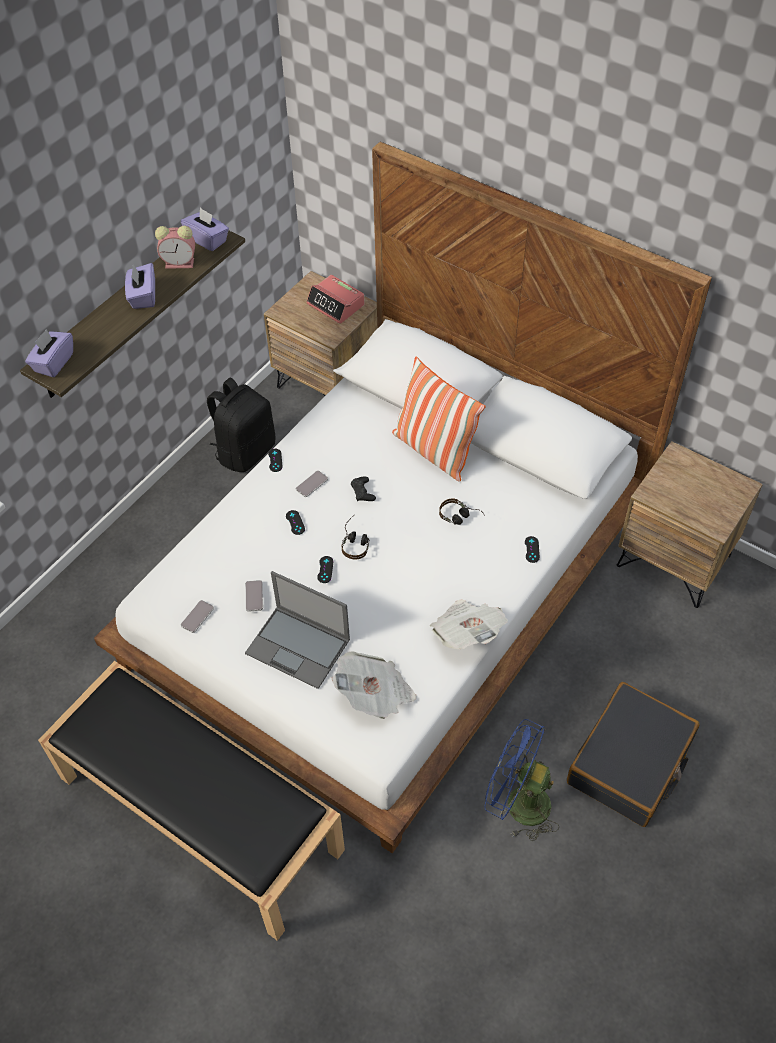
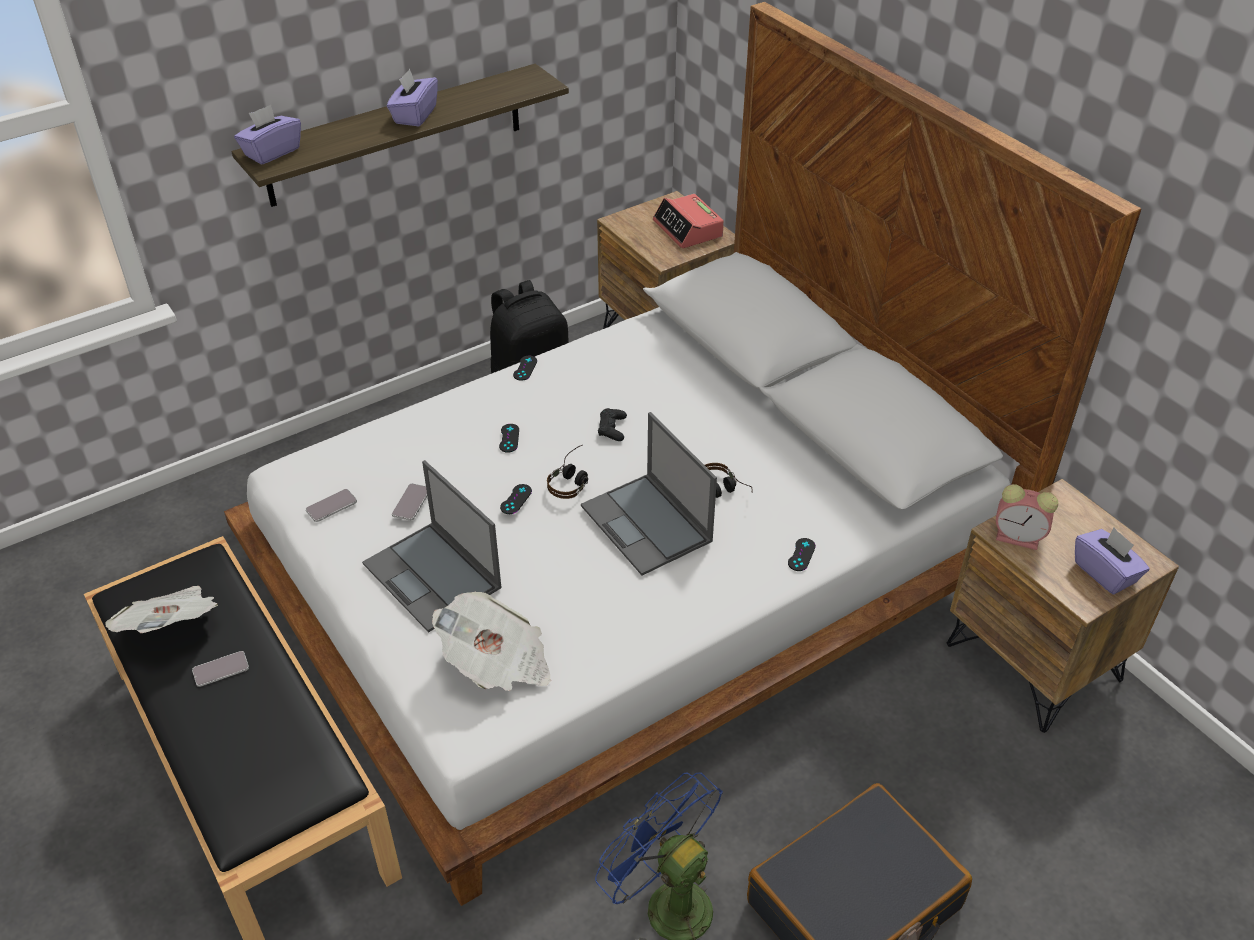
camera: 20 degrees right, 10 degrees down
alarm clock [155,226,195,269] -> alarm clock moved to [996,484,1058,550]
purple tissue box [181,208,229,251] -> purple tissue box moved to [1075,527,1150,595]
phone [296,471,328,497] -> phone moved to [192,651,249,687]
pillow [392,356,486,482] -> none
newspaper [430,600,508,649] -> newspaper moved to [105,586,218,633]
none -> laptop [581,412,717,575]

